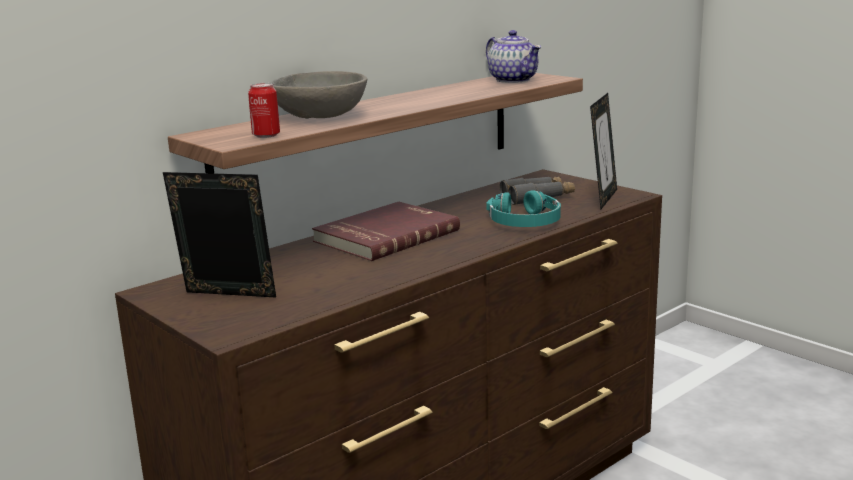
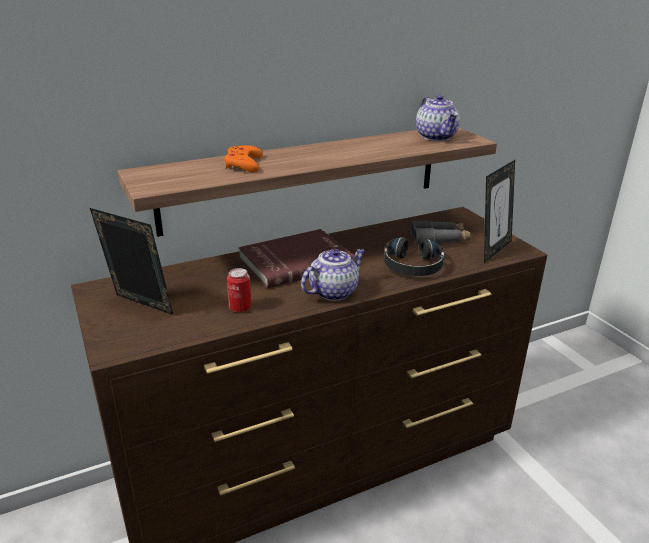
camera: 15 degrees right, 10 degrees up
can [248,83,280,138] -> can moved to [227,268,252,312]
grey bowl [270,71,367,119] -> orange game controller [224,145,263,172]
turquoise headphones [486,190,561,227] -> black headphones [384,238,444,276]
none -> teapot [301,248,365,301]

